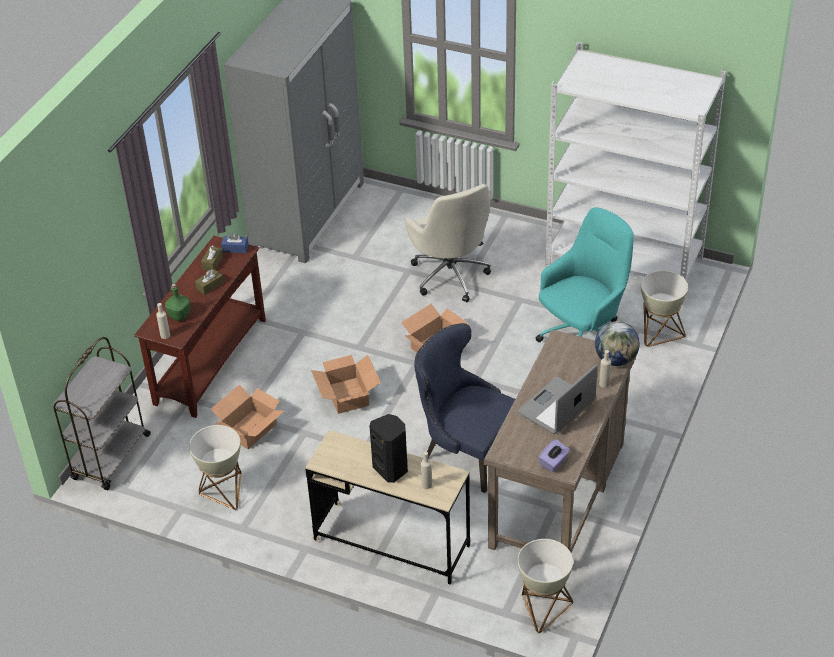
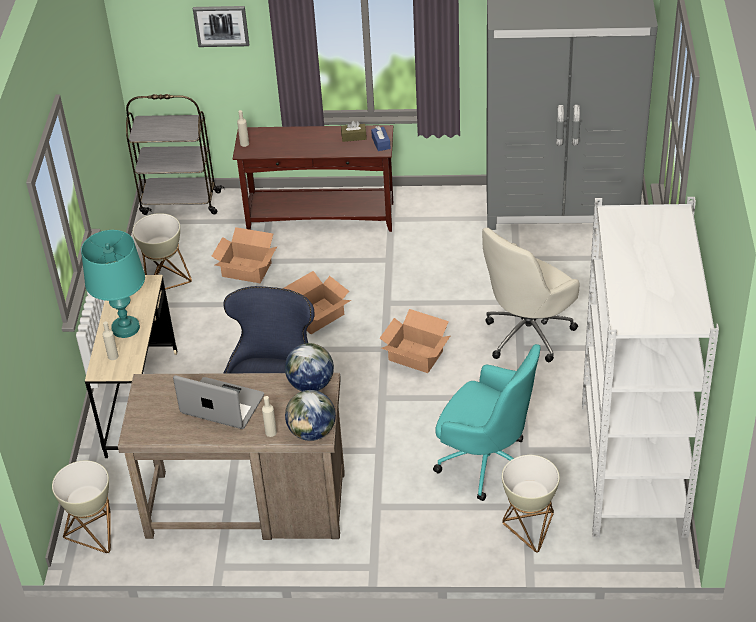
camera: 70 degrees right, 0 degrees up
green bottle [165,283,190,321] -> none
brown tissue box [195,269,224,295] -> none
black speaker [370,414,408,483] -> turquoise table lamp [81,230,145,338]
purple tissue box [539,439,570,472] -> none
none -> picture [193,6,249,47]
none -> globe [285,343,334,391]

